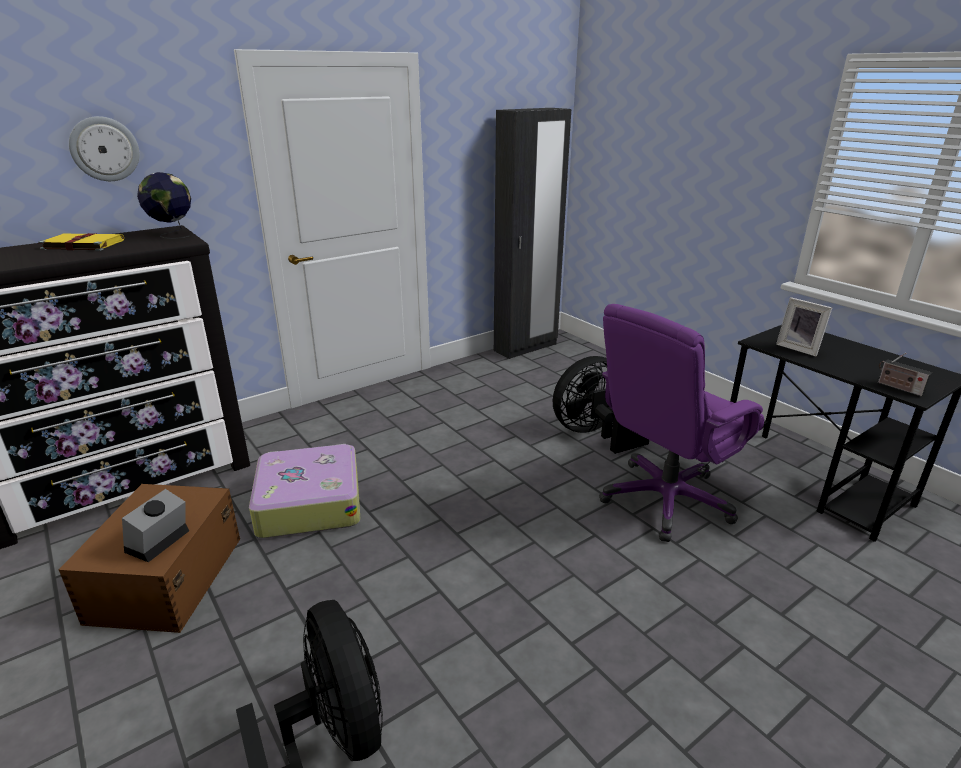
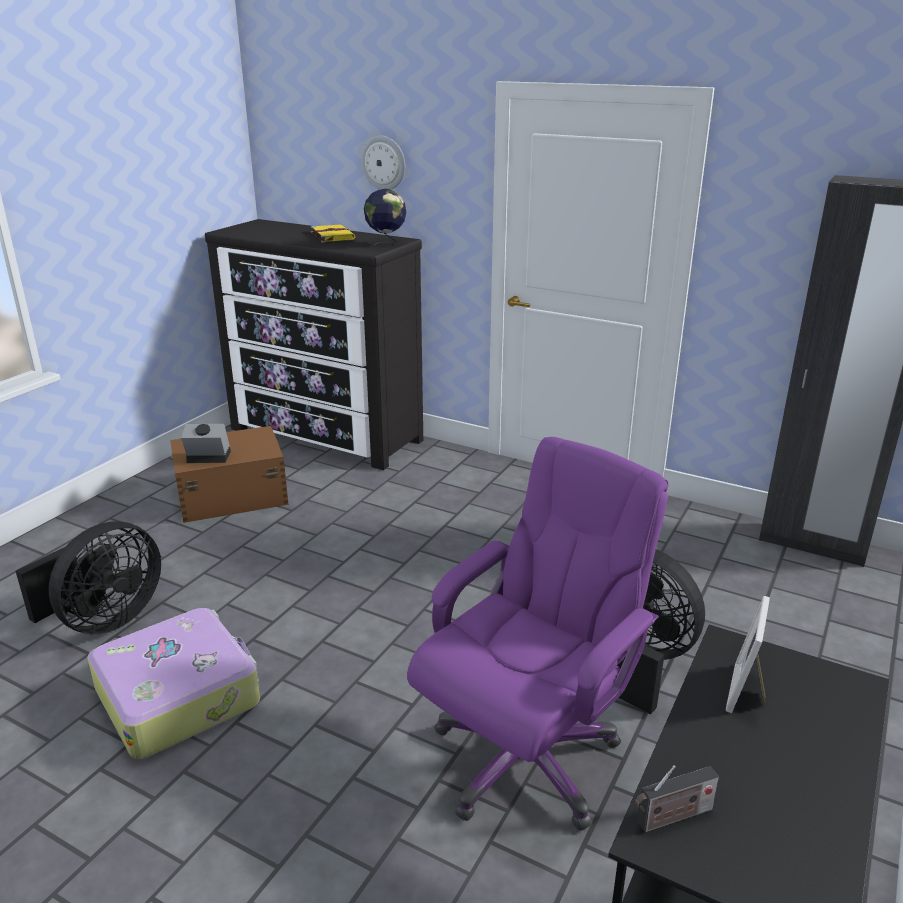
camera: 65 degrees right, 0 degrees up
suitcase [249,444,360,538] -> suitcase moved to [87,608,260,759]
purple office chair [599,304,764,542] -> purple office chair turned 105 degrees clockwise [407,437,668,831]
radio [878,353,932,397] -> radio turned 135 degrees counterclockwise [635,765,719,832]

